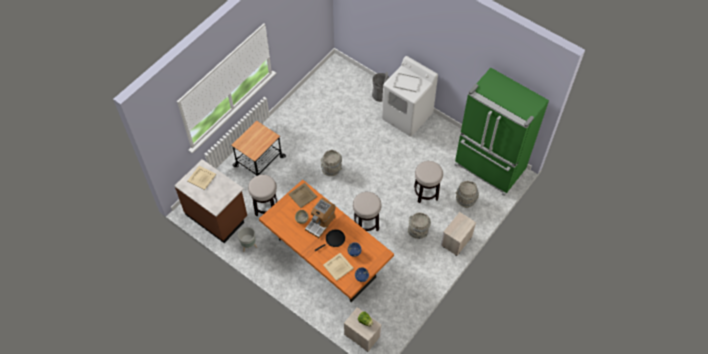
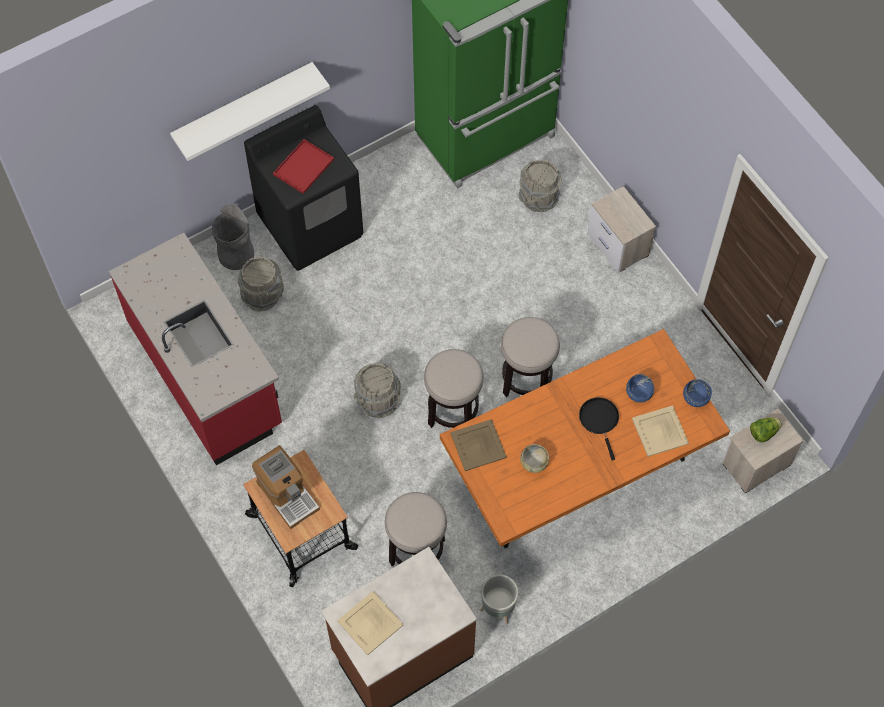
camera: 70 degrees left, 5 degrees up
coffee machine [305,198,336,238] -> coffee machine moved to [252,445,320,529]
white washing machine [382,56,438,137] -> black washing machine [244,105,363,271]
white tray [393,73,421,92] -> red tray [273,139,334,194]
grey bucket [408,212,431,239] -> grey bucket moved to [238,257,284,312]
stool [414,161,443,203] -> stool moved to [424,349,484,428]
none -> red counter [109,233,282,465]
none -> white shelf [170,62,330,161]

